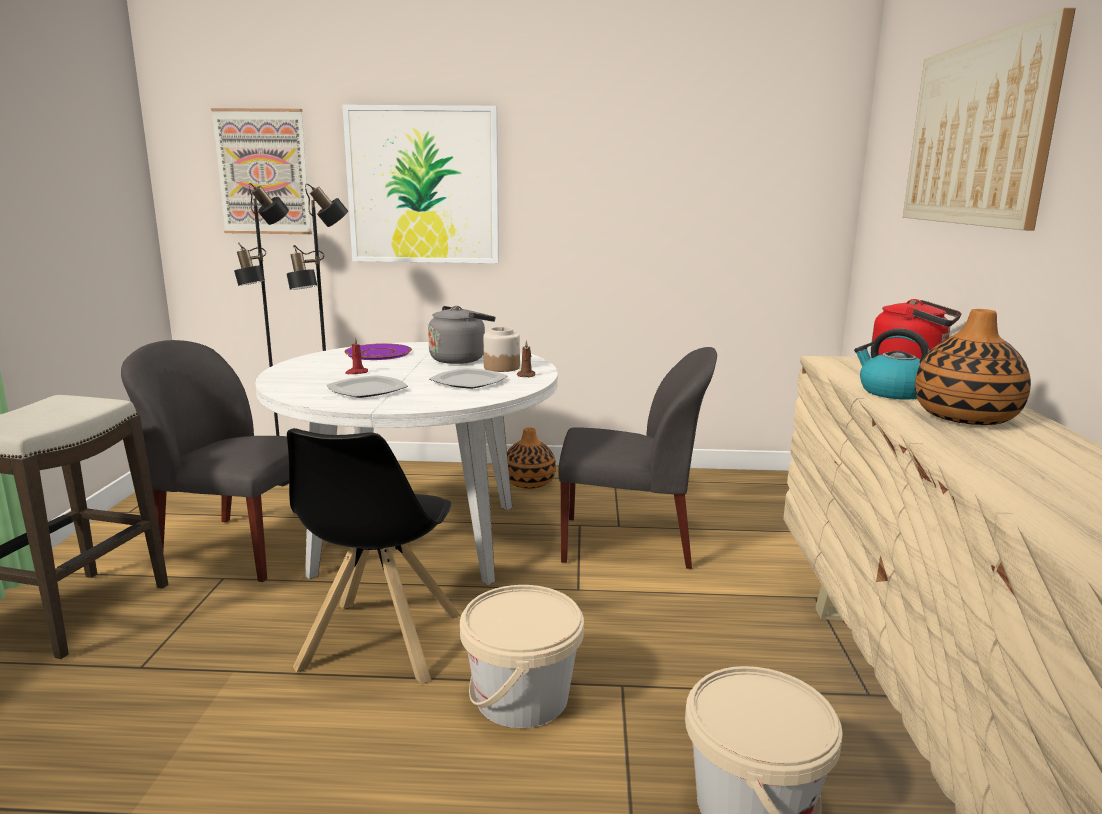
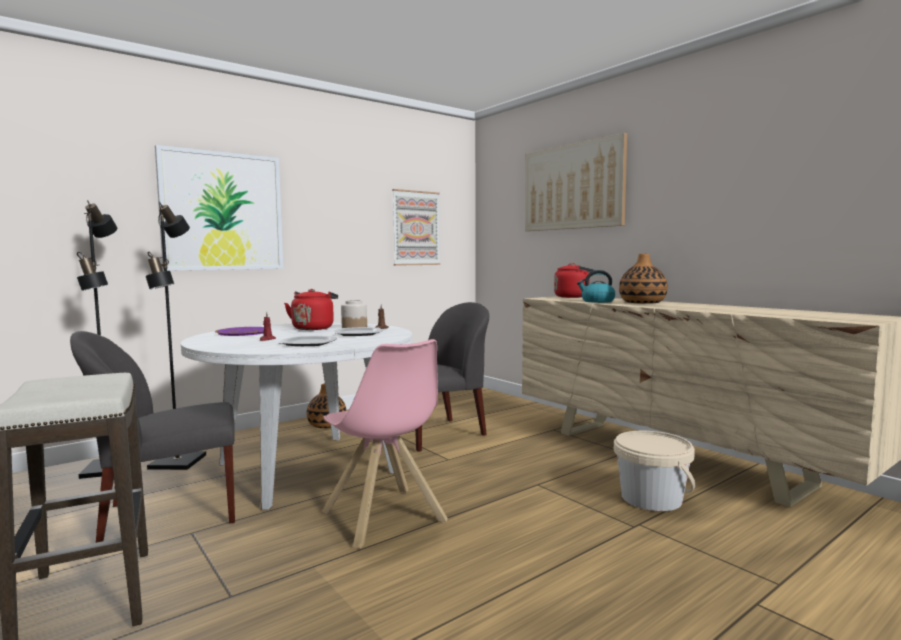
camera: 40 degrees left, 10 degrees down
picture [211,108,312,234] -> picture moved to [392,189,440,266]
black chair [287,428,461,685] -> pink chair [321,339,448,549]
grey kettle [428,306,496,364] -> red kettle [284,289,338,330]
beige bucket [460,585,584,728] -> none

